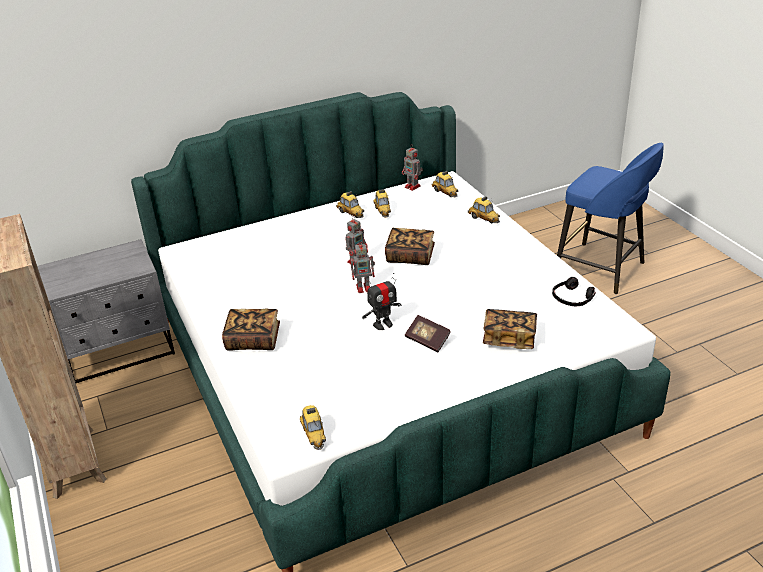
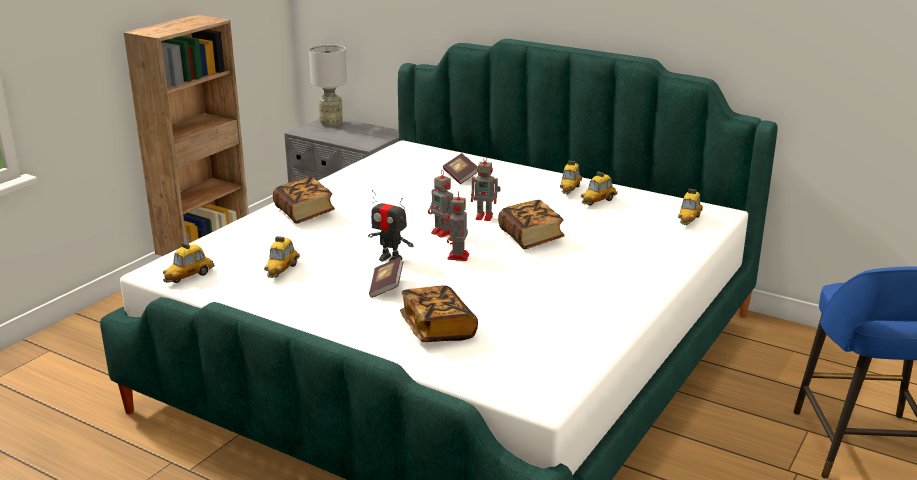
camera: 55 degrees right, 10 degrees down
toy robot [402,144,423,191] -> toy robot moved to [447,191,469,261]
toy car [468,196,500,223] -> toy car moved to [264,236,300,278]
black headphones [552,277,596,306] -> none
none -> grey table lamp [309,44,347,127]
none -> book [443,153,478,184]

